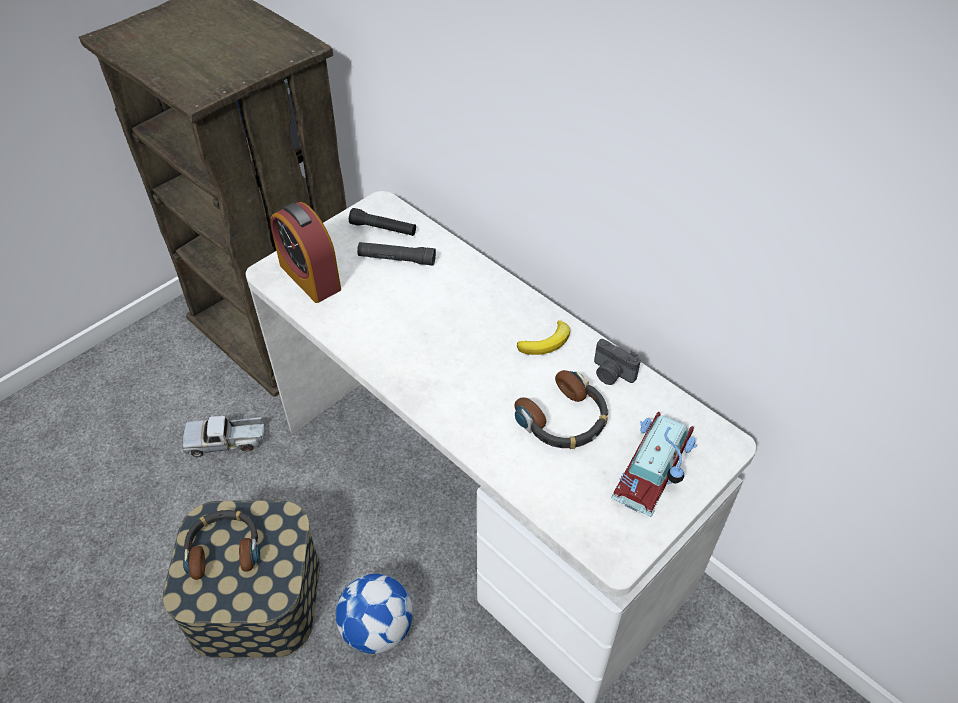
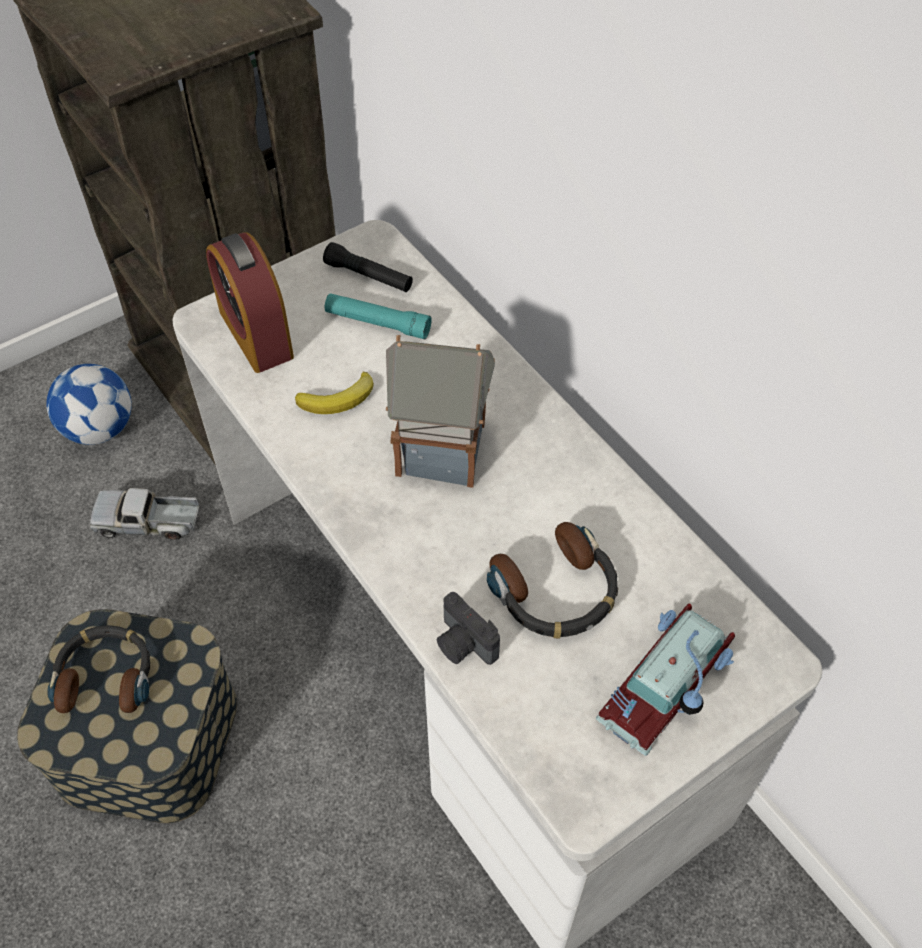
camera: 10 degrees right, 5 degrees up
football [336,574,413,654] -> football moved to [46,364,132,445]
black flashlight [357,242,436,266] -> turquoise flashlight [325,293,432,339]
banana [517,321,570,355] -> banana moved to [295,372,374,414]
camera [594,339,641,385] -> camera moved to [437,592,500,665]
none -> toy house [386,335,495,488]

